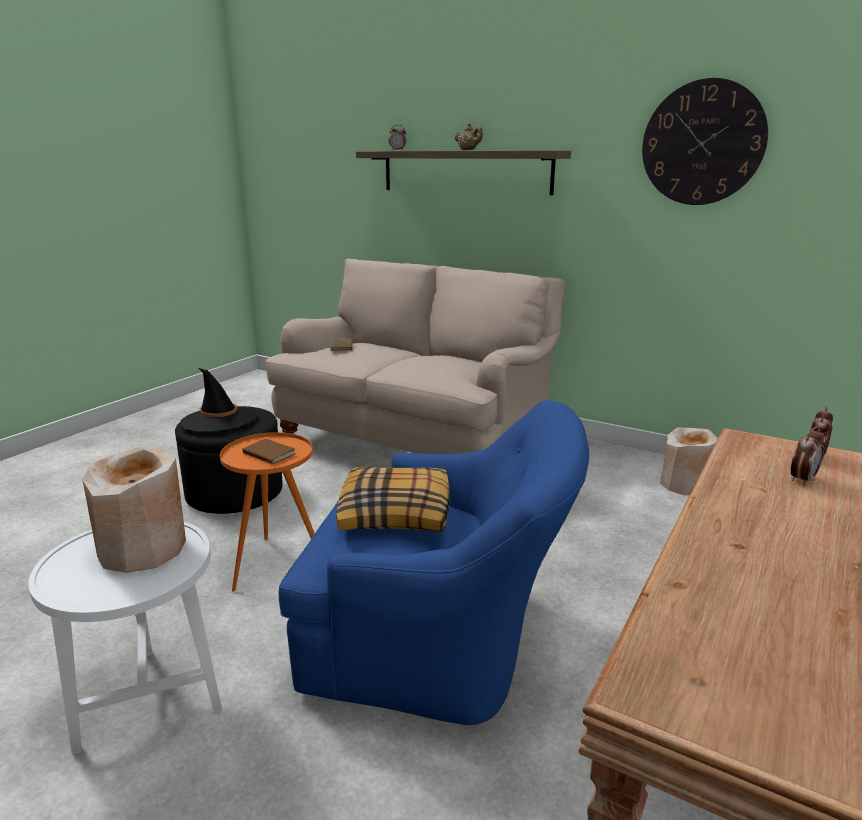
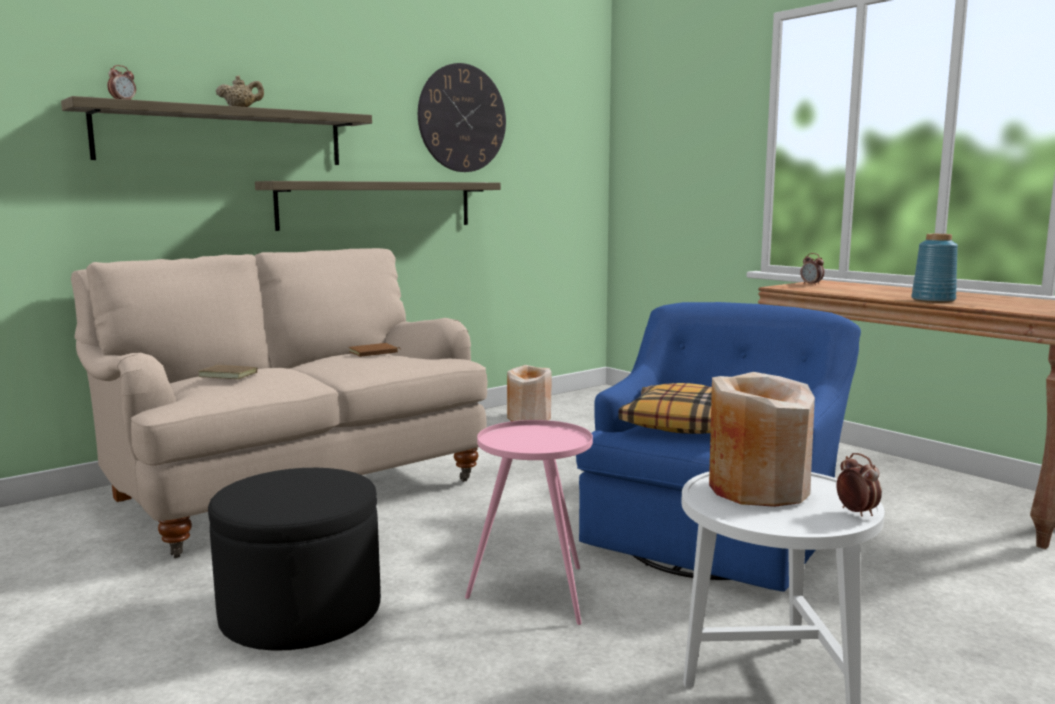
camera: 70 degrees left, 10 degrees down
black hat [180,368,258,432] -> none
orange side table [220,432,315,592] -> pink side table [465,420,593,625]
brown book [242,439,295,464] -> brown book moved to [349,343,401,357]
alarm clock [791,426,825,486] -> alarm clock moved to [837,453,882,517]
none -> shelf [255,181,501,231]
none -> blue vase [911,234,958,303]

